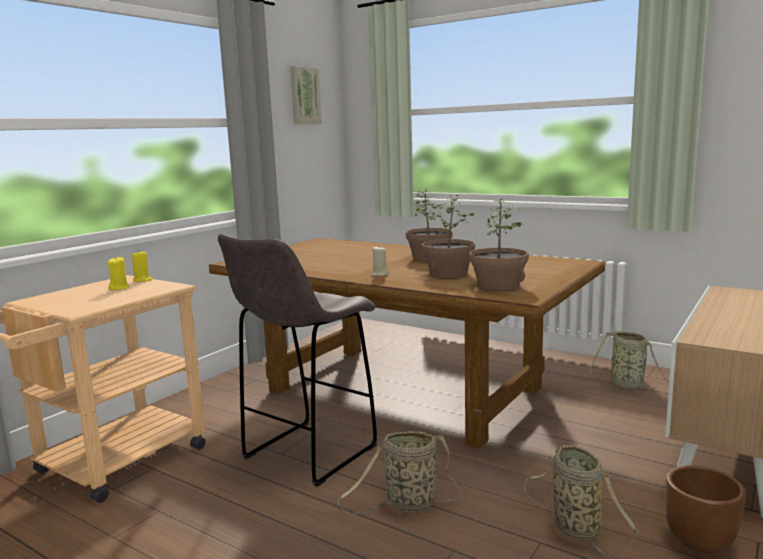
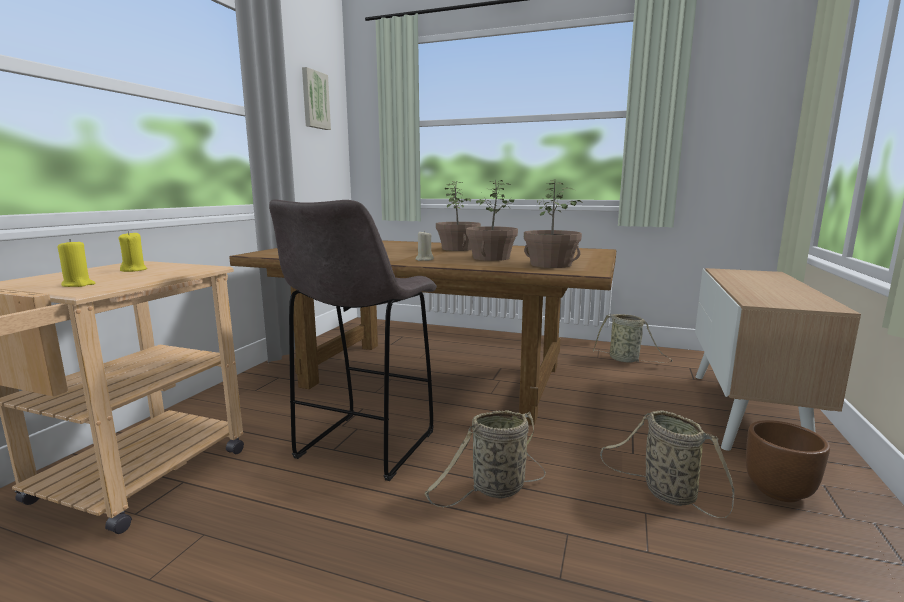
camera: 15 degrees left, 0 degrees up
yellow candle [132,252,153,282] -> yellow candle moved to [57,239,96,287]

